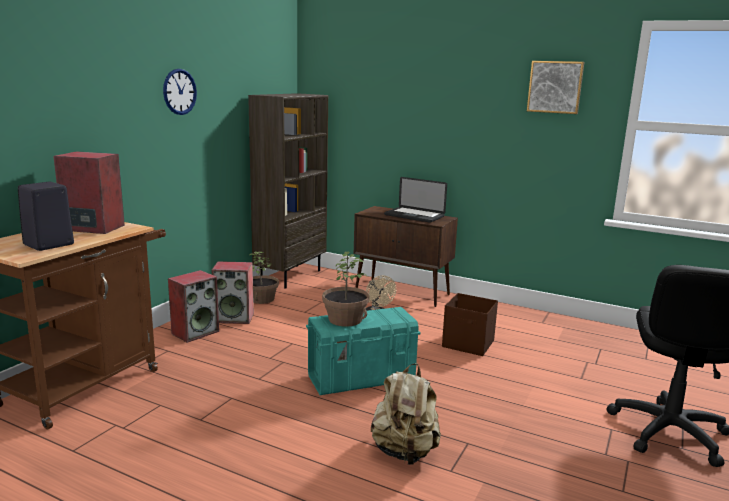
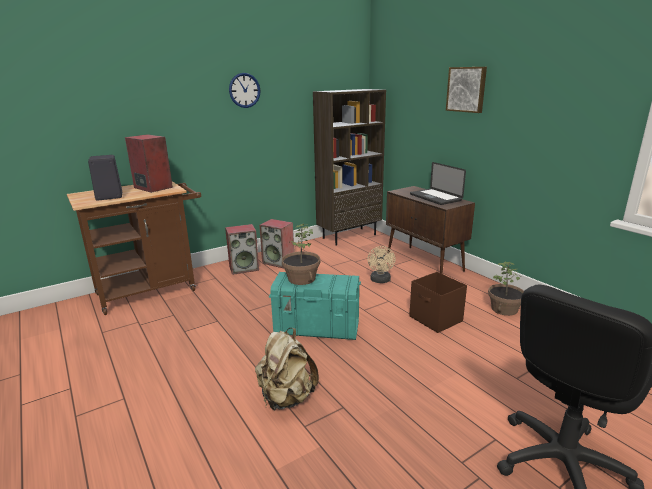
camera: 30 degrees right, 5 degrees up
potted plant [249,251,279,304] -> potted plant moved to [488,262,524,316]
picture [527,61,584,114] -> picture moved to [446,67,487,113]

